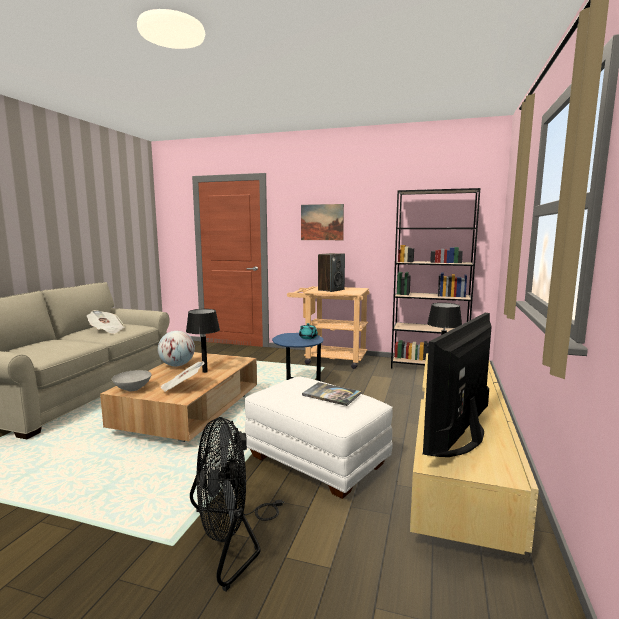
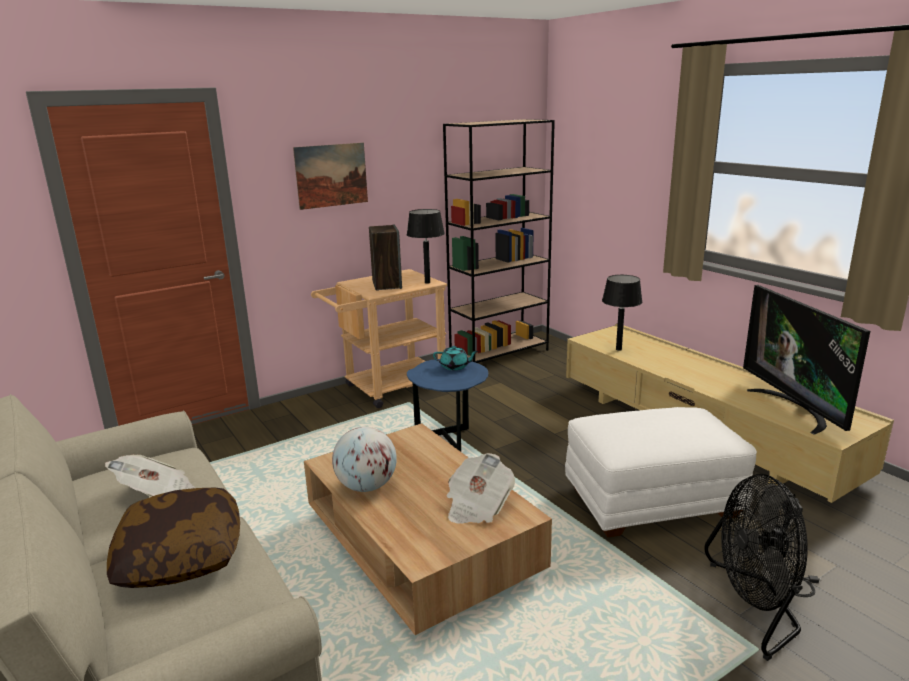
camera: 50 degrees left, 10 degrees up
grey bowl [112,370,152,391] -> none
black table lamp [186,309,220,373] -> black table lamp moved to [407,209,445,284]
black fan [190,417,285,592] -> black fan turned 75 degrees clockwise [704,474,821,661]
book [302,382,361,406] -> none
none -> pillow [107,488,240,588]

